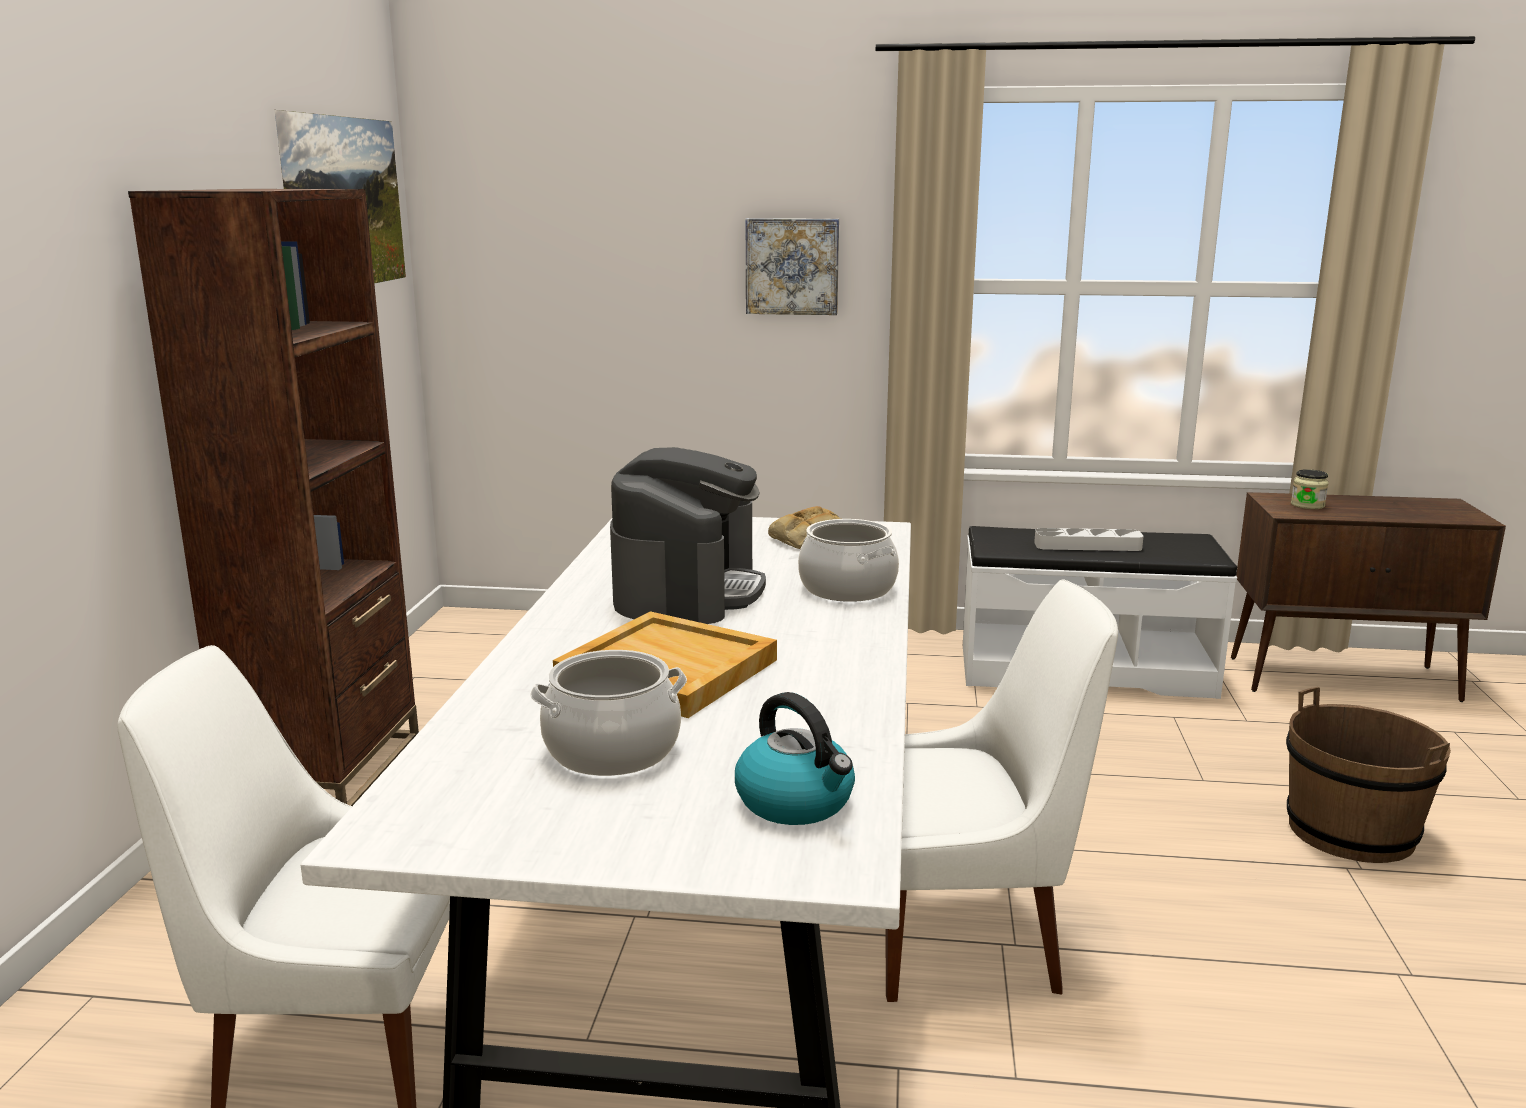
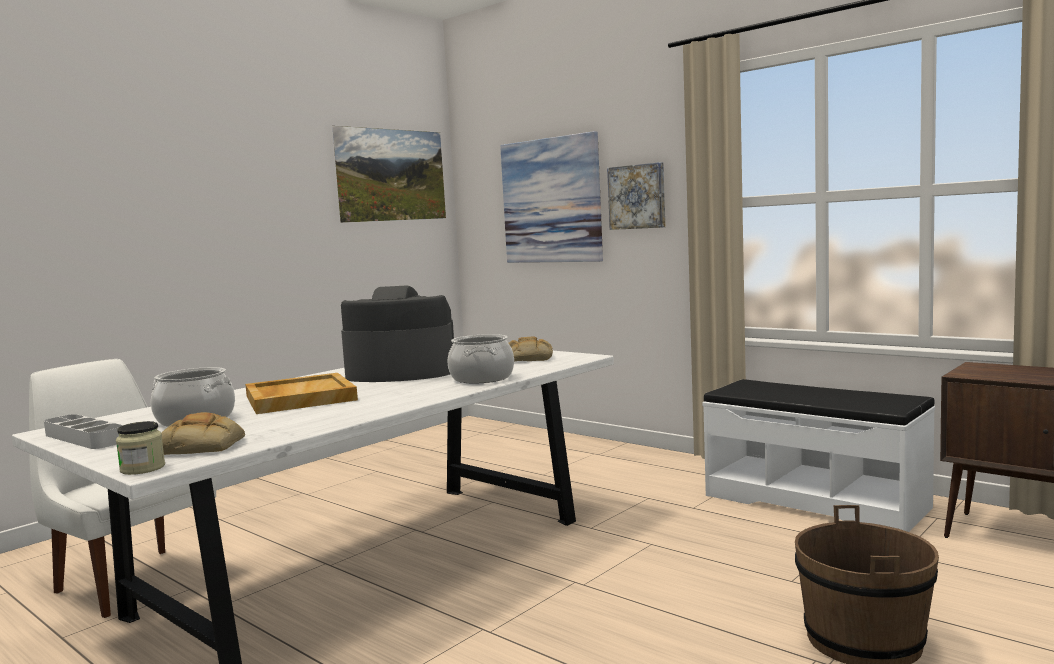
camera: 35 degrees right, 10 degrees down
brown bookcase [128,189,419,806] -> none
coffee machine [610,447,766,624] -> coffee machine turned 135 degrees counterclockwise [341,285,454,382]
kettle [735,692,855,825] -> bread [161,412,245,455]
white chair [886,579,1118,1002] -> none
grey tray [1034,528,1144,551] -> grey tray moved to [44,414,123,449]
jar [1291,469,1329,509] -> jar moved to [116,421,165,475]
none -> picture [500,131,603,263]

